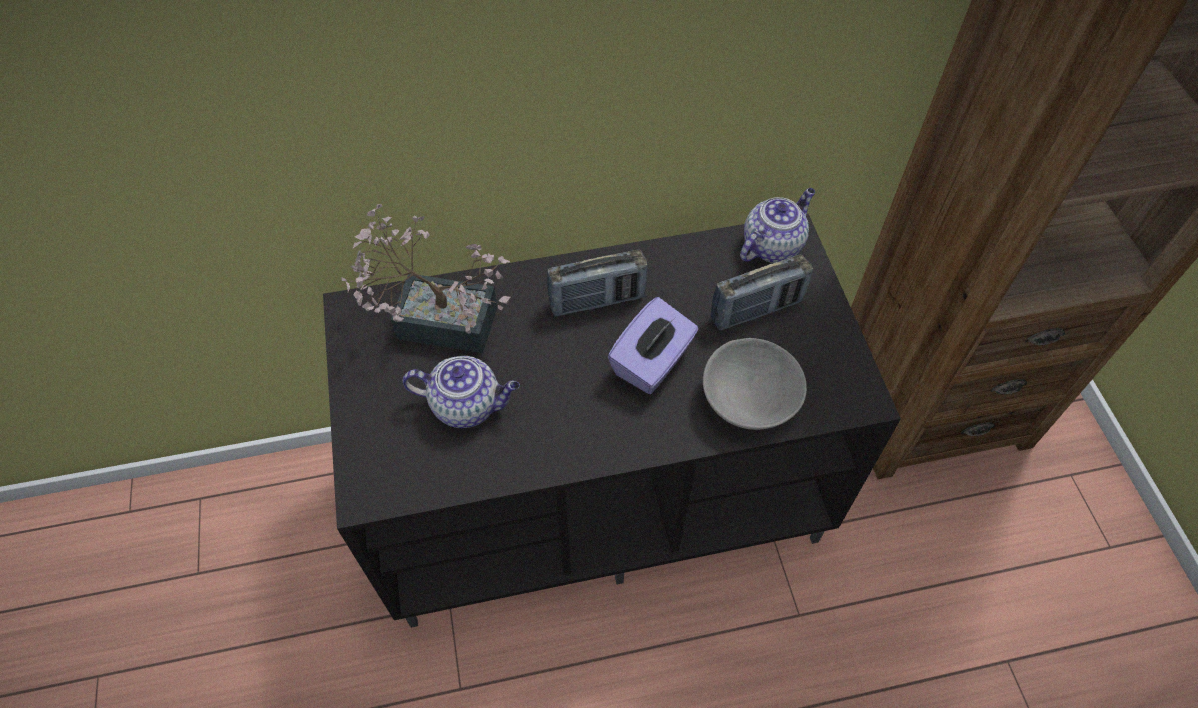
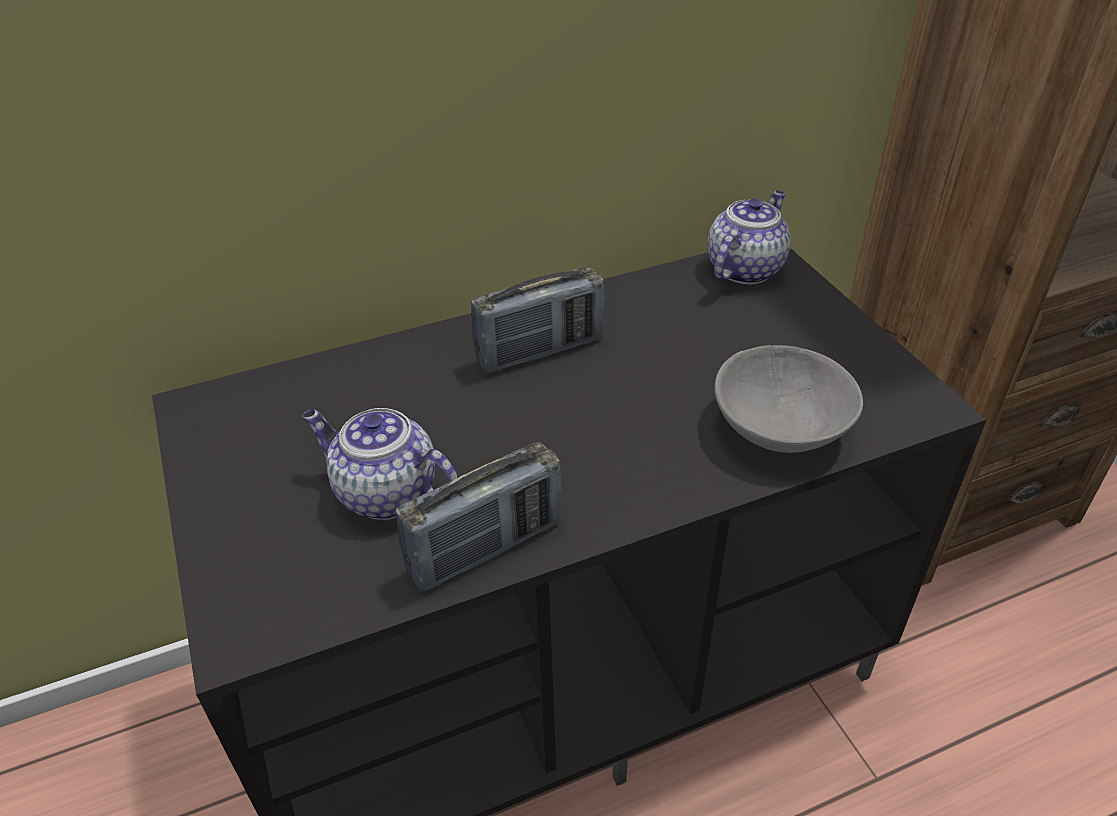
camera: 10 degrees left, 15 degrees down
potted plant [341,204,510,353] -> none
teapot [402,356,520,428] -> teapot turned 150 degrees counterclockwise [302,408,458,520]
purple tissue box [608,297,699,394] -> none
radio [711,255,813,331] -> radio moved to [396,442,562,592]

